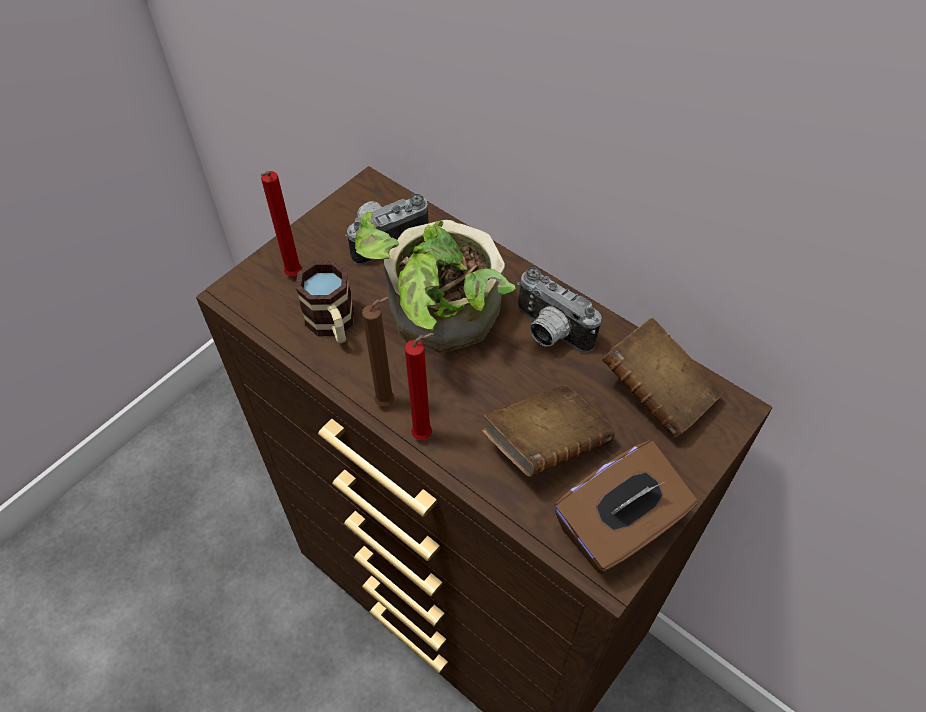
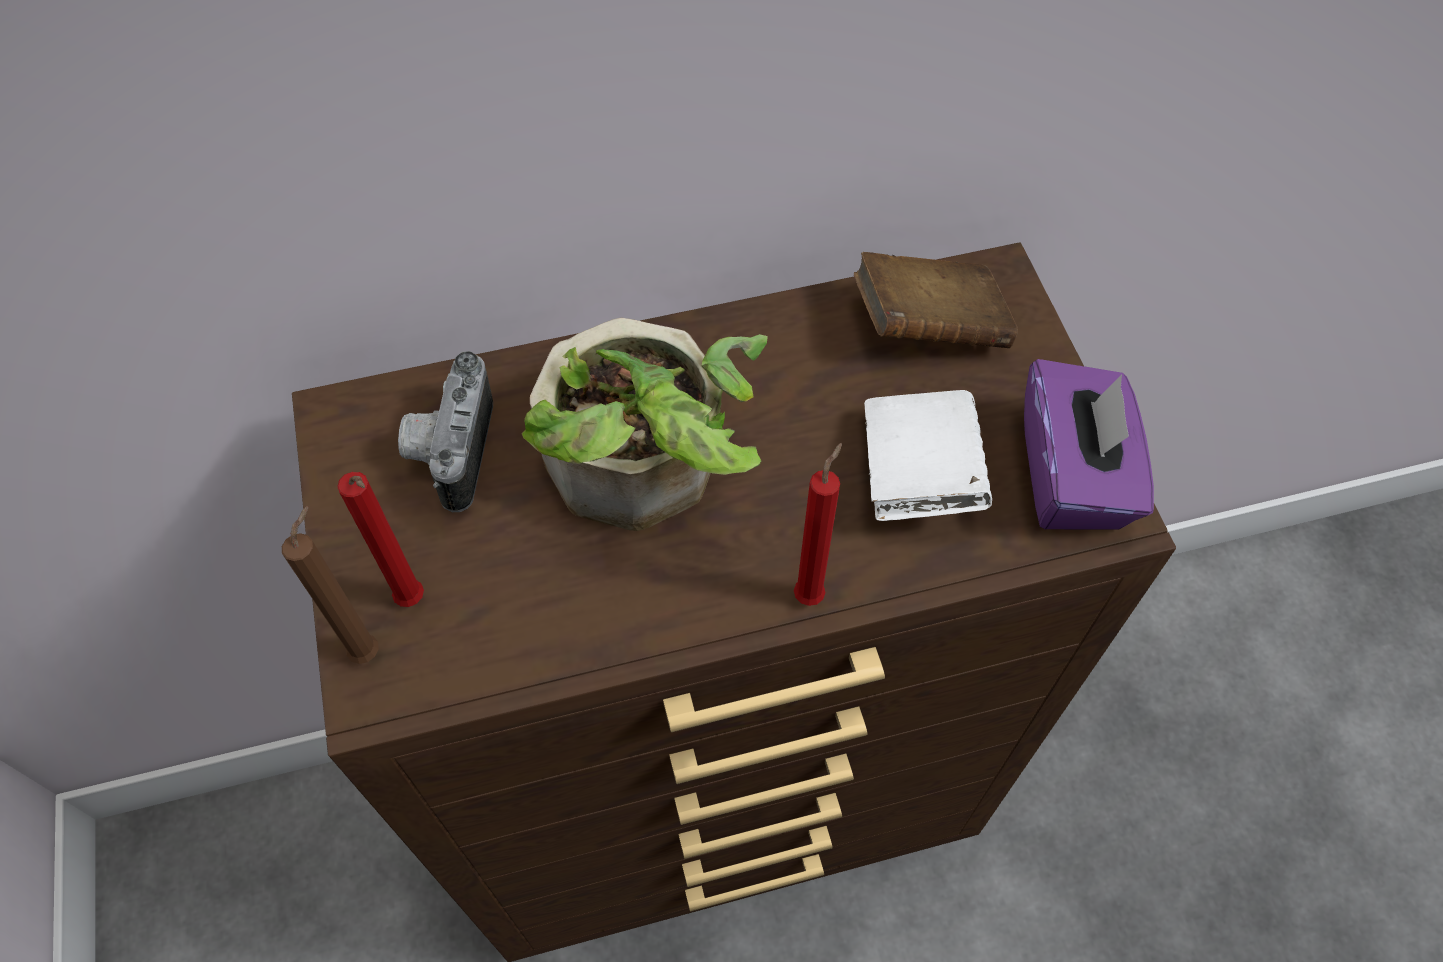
camera: 55 degrees left, 5 degrees up
mug [295,261,354,344] -> none
brown candle [362,297,395,407] -> brown candle moved to [282,506,379,664]
brown book [482,385,615,477] -> white book [864,390,992,521]
camera [517,267,602,353] -> none
brown tissue box [554,440,697,574] -> purple tissue box [1024,359,1154,530]

